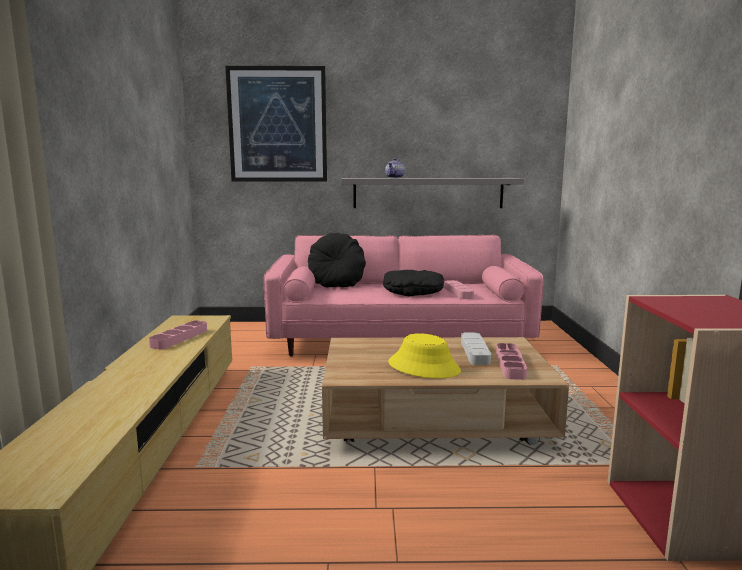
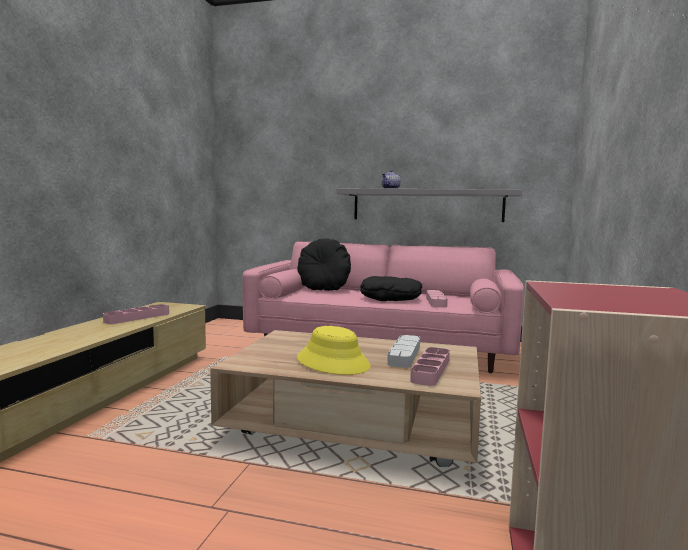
camera: 15 degrees right, 5 degrees down
picture [225,66,327,181] -> none

